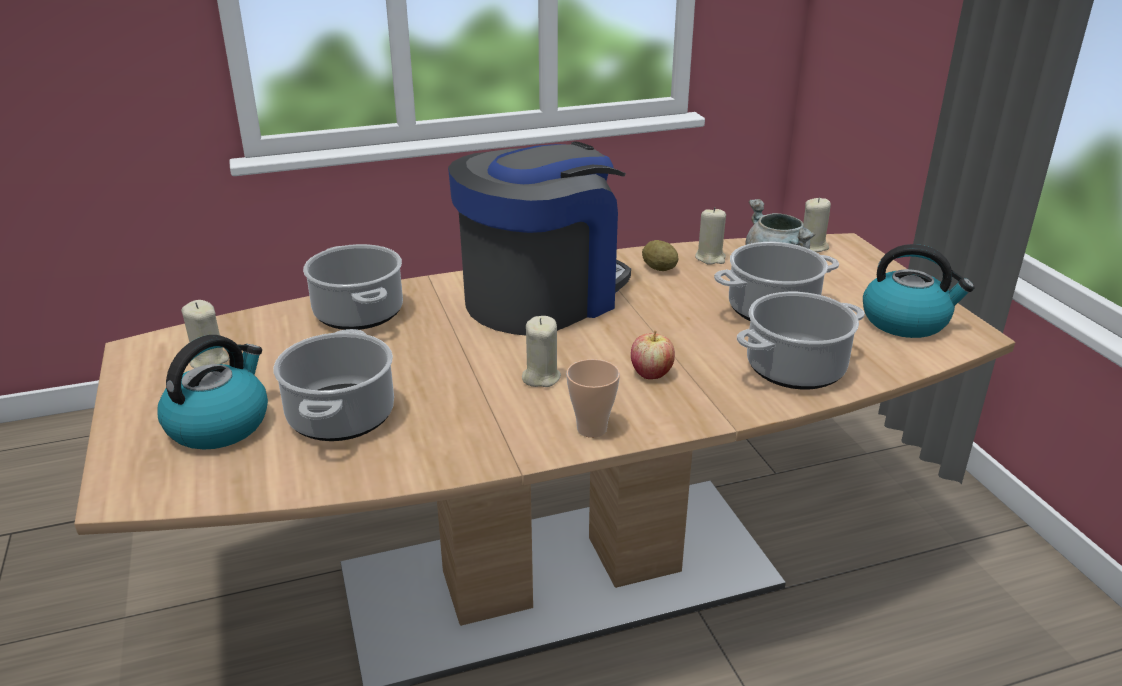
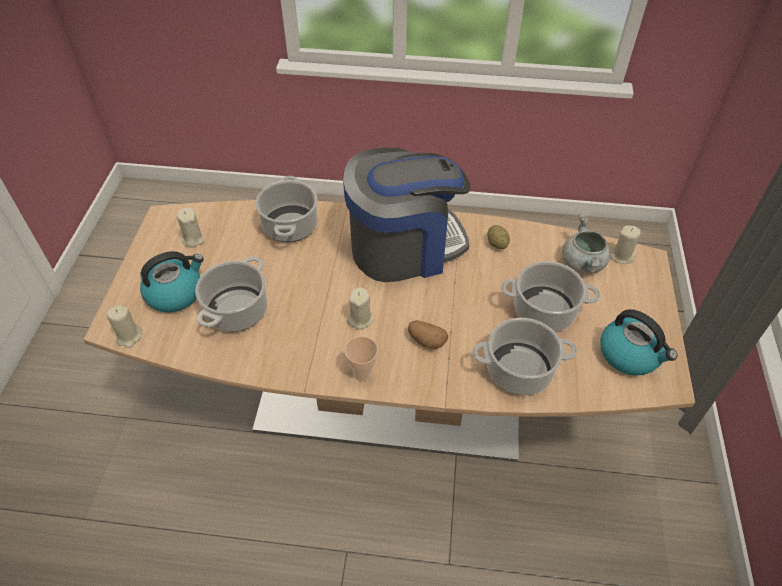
camera: 25 degrees right, 20 degrees up
apple [631,331,675,379] -> potato [408,320,448,349]
beige candle [695,207,726,265] -> beige candle moved to [106,305,143,348]

